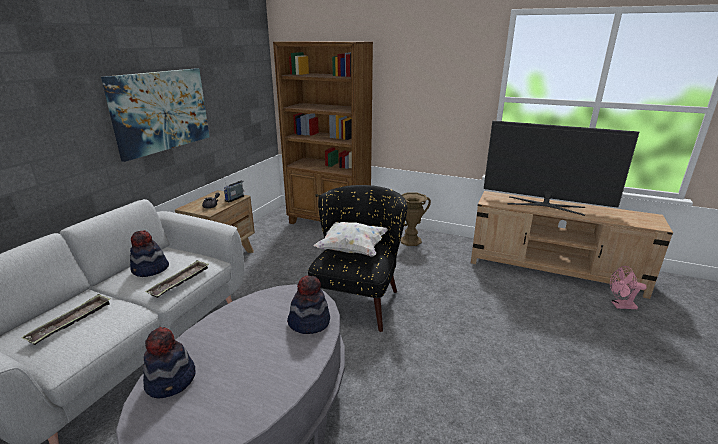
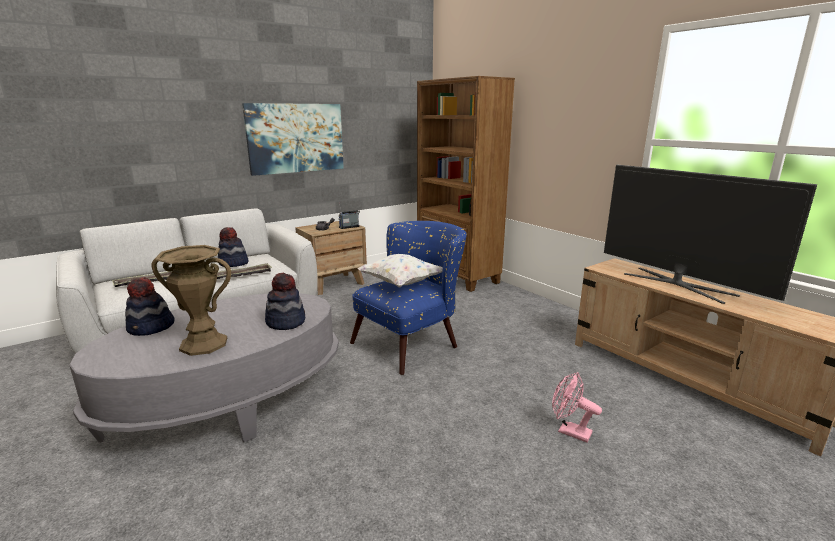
camera: 30 degrees right, 5 degrees down
black armchair [308,185,407,332] -> blue armchair [350,221,467,375]
brown vase [400,193,431,246] -> brown vase moved to [152,245,231,356]
pink fan [610,266,647,309] -> pink fan moved to [552,372,602,443]

